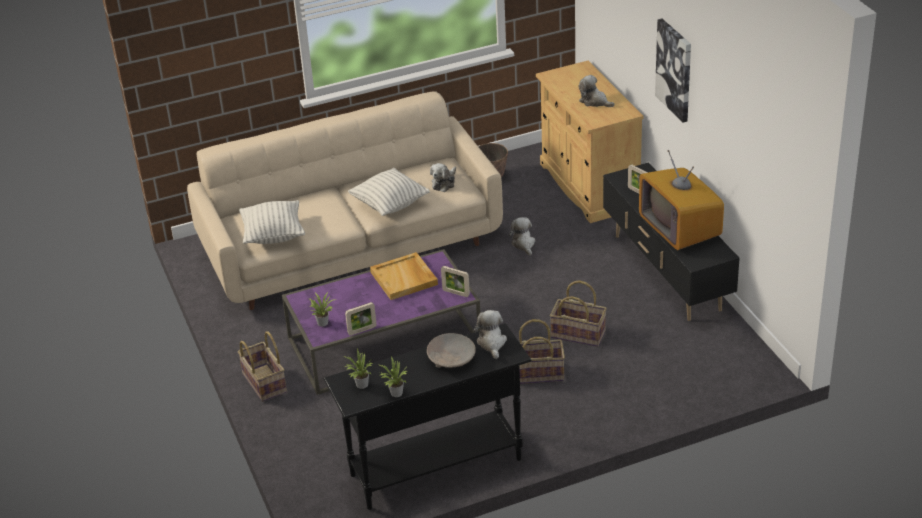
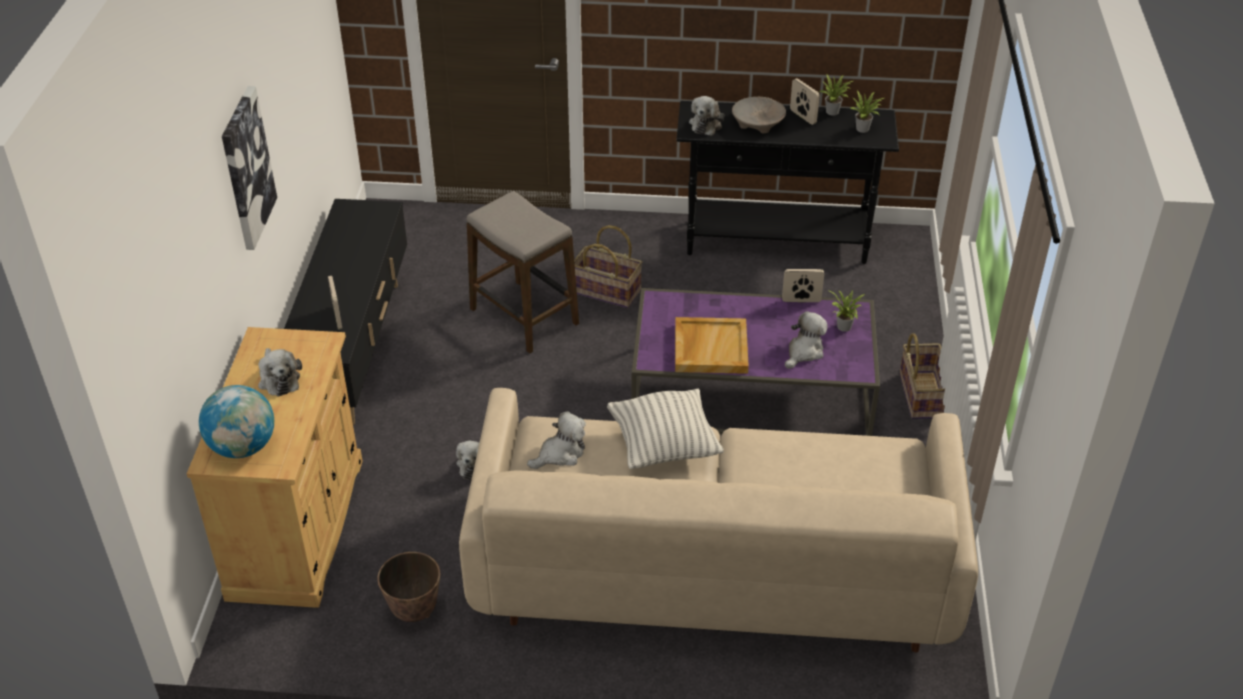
camera: 155 degrees left, 5 degrees up
pillow [239,200,305,244] -> none
picture frame [441,266,470,297] -> picture frame moved to [790,78,820,125]
basket [550,280,607,347] -> stool [467,191,579,353]
television [639,150,724,250] -> none
none -> globe [199,385,274,458]
none -> plush toy [785,311,828,369]

